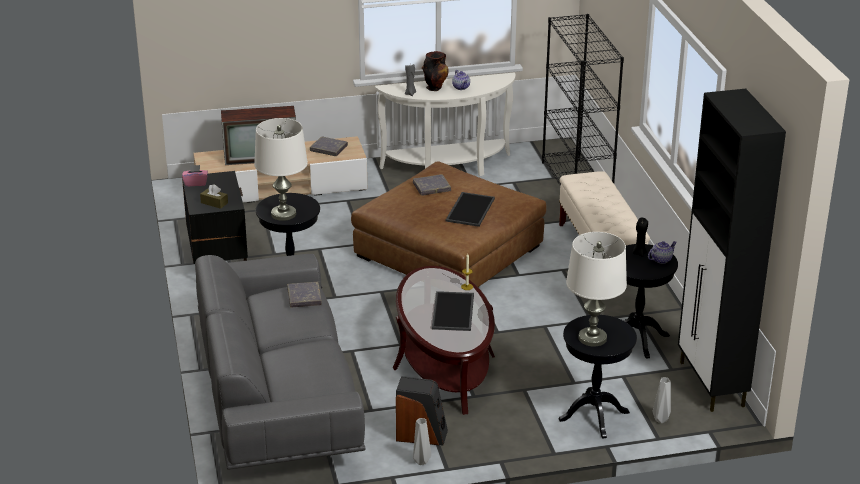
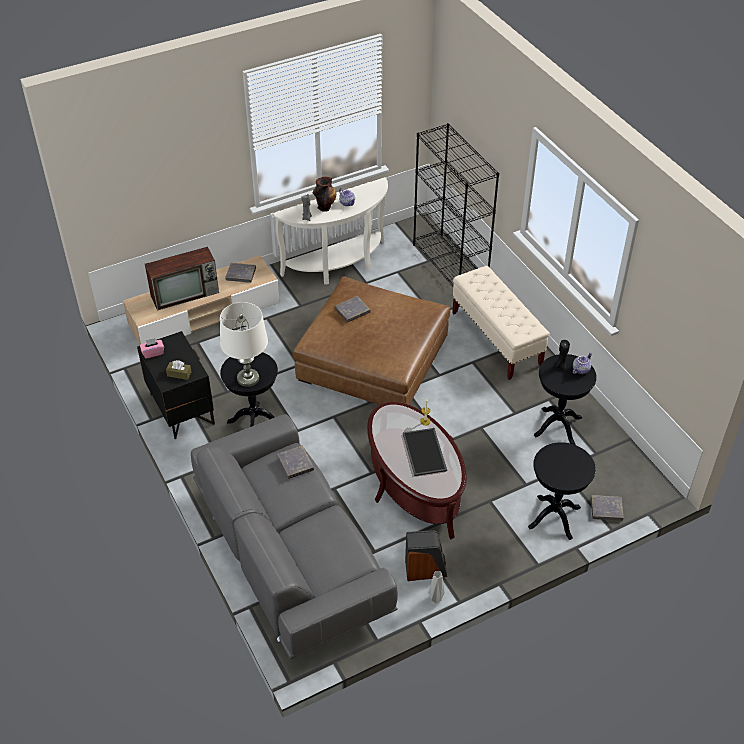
camera: 15 degrees left, 15 degrees up
tray [446,192,495,227] -> none
white table lamp [566,232,627,347] -> none
grey vase [653,378,671,423] -> grey book [591,495,624,521]
black cabinet [678,89,786,412] -> none

